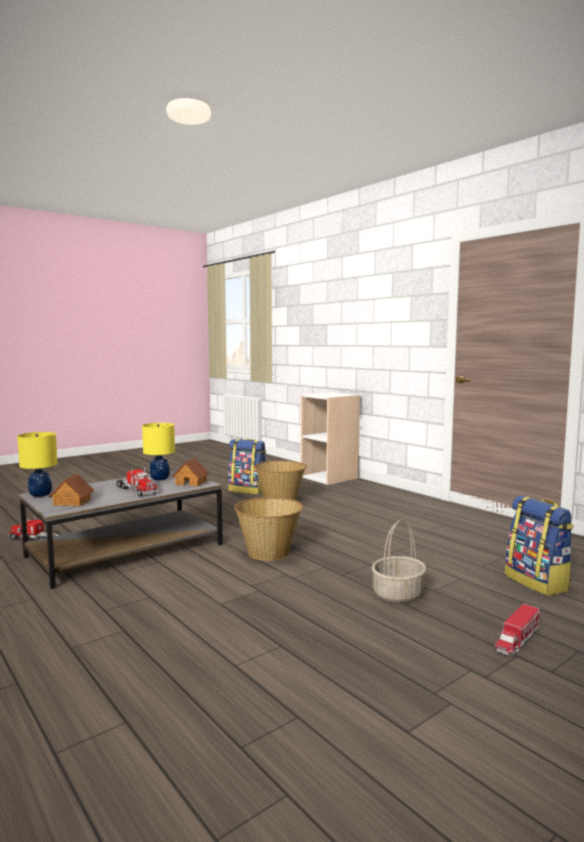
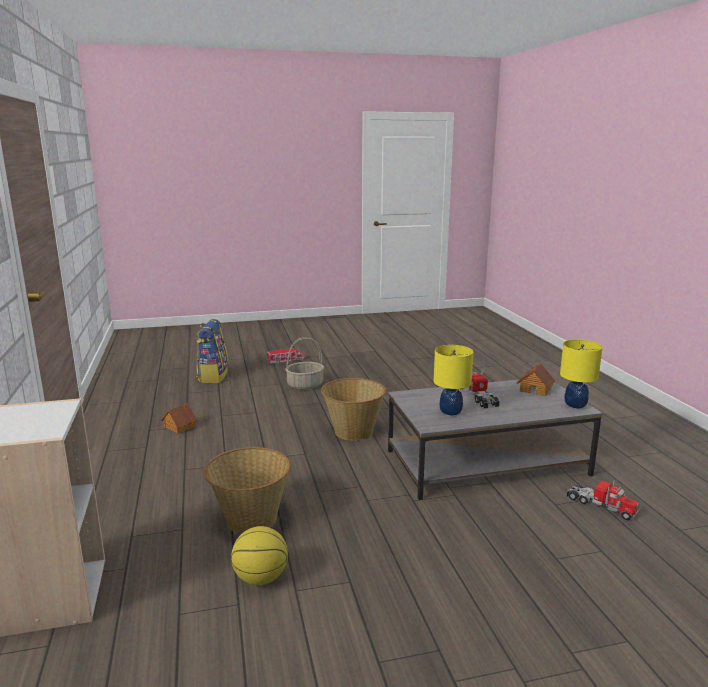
camera: 155 degrees left, 10 degrees up
toy house [172,458,209,486] -> toy house moved to [161,403,197,434]
backpack [228,439,266,494] -> basketball [231,526,288,585]

